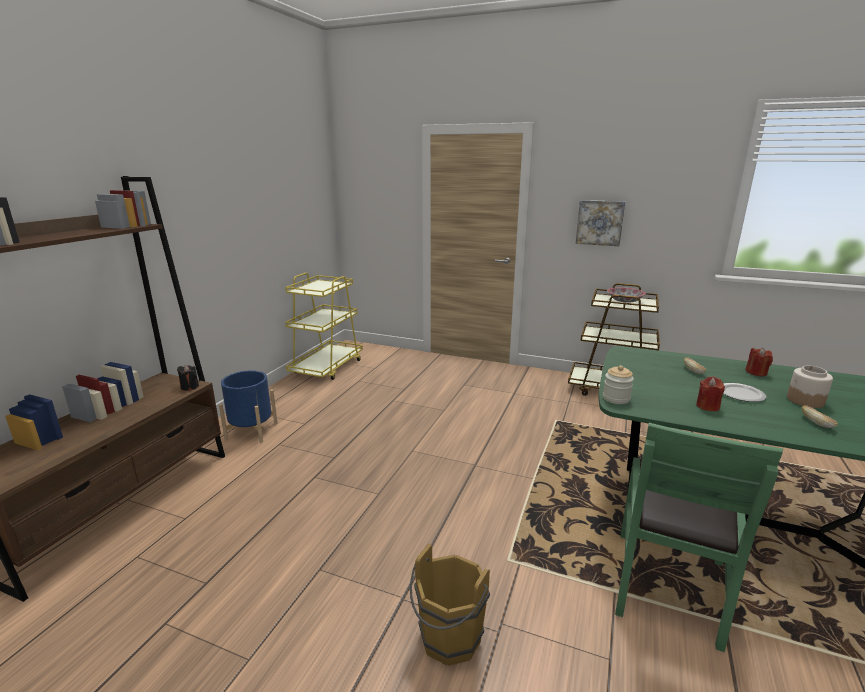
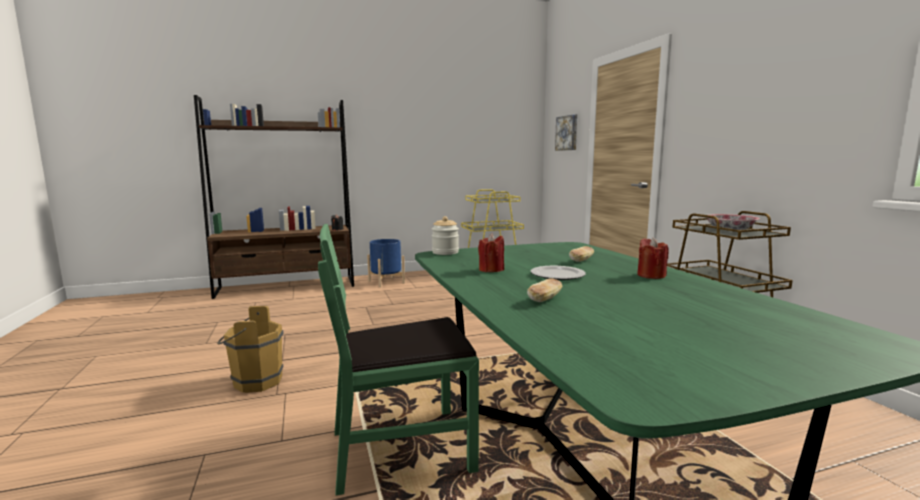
camera: 50 degrees right, 10 degrees down
picture [576,200,625,246] -> picture moved to [555,114,577,151]
jar [787,366,833,408] -> none

